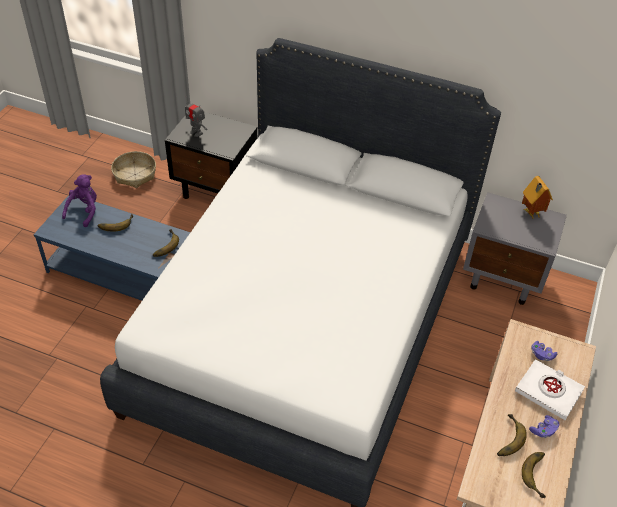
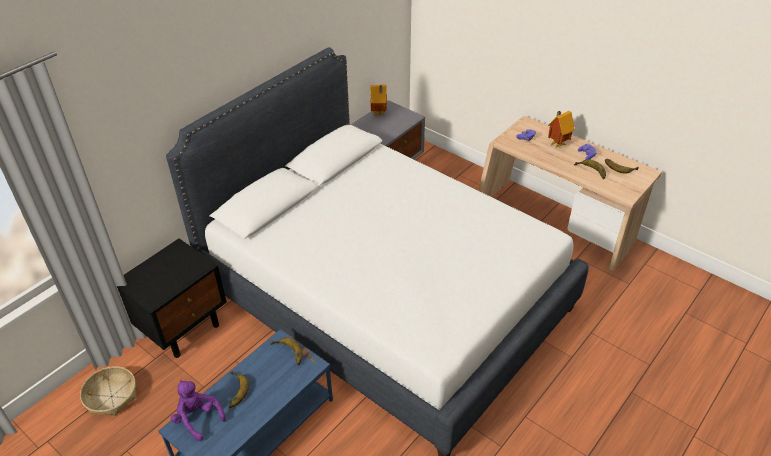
camera: 70 degrees left, 5 degrees down
toy robot [185,97,207,137] -> none
white book [515,359,585,420] -> toy house [548,111,575,148]

